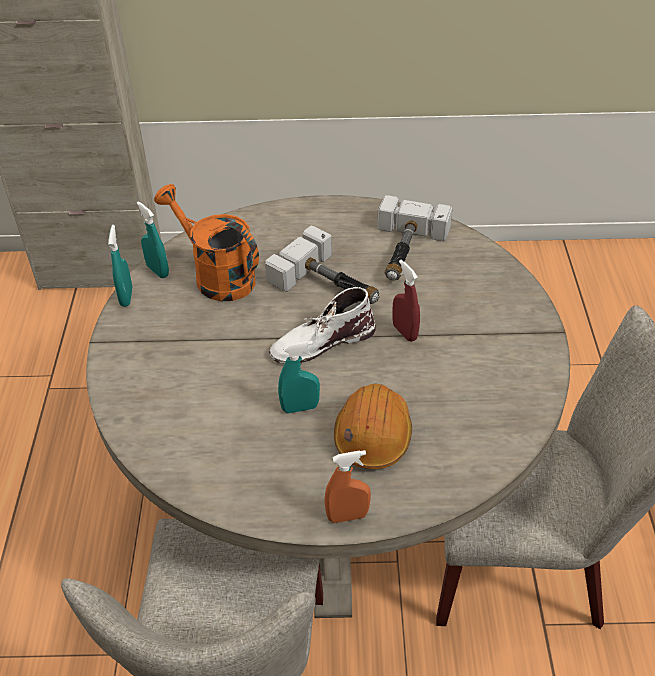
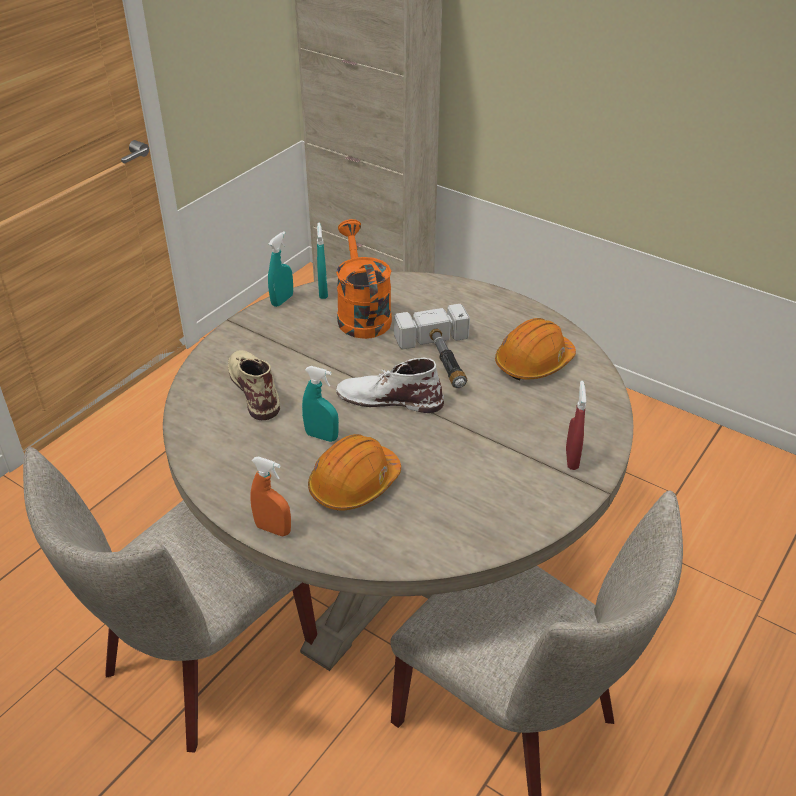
camera: 35 degrees right, 5 degrees down
hammer [377,195,452,281] -> orange hard hat [495,318,576,380]
red spray bottle [392,260,420,342] -> red spray bottle moved to [566,381,586,470]
none -> beige boot [228,350,280,420]

